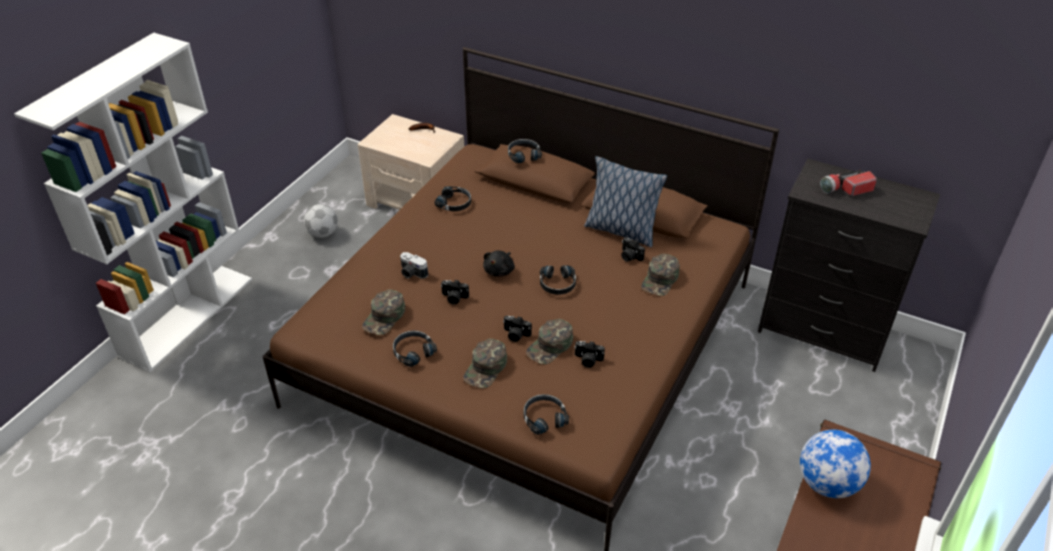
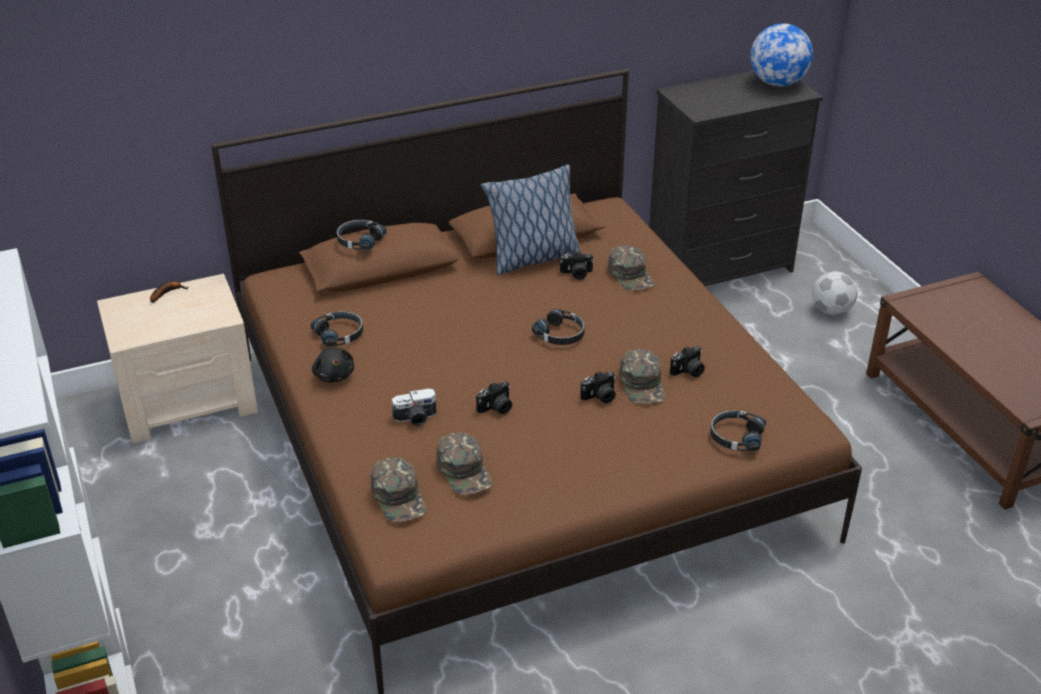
camera: 50 degrees left, 5 degrees down
football [304,204,338,238] -> football moved to [812,271,857,315]
black headphones [393,331,437,367] -> none
green cap [463,339,507,388] -> green cap moved to [370,457,427,523]
black plush toy [483,250,515,277] -> black plush toy moved to [312,347,354,382]
globe [800,429,871,498] -> globe moved to [751,23,813,86]
flashlight [820,170,877,196] -> none

